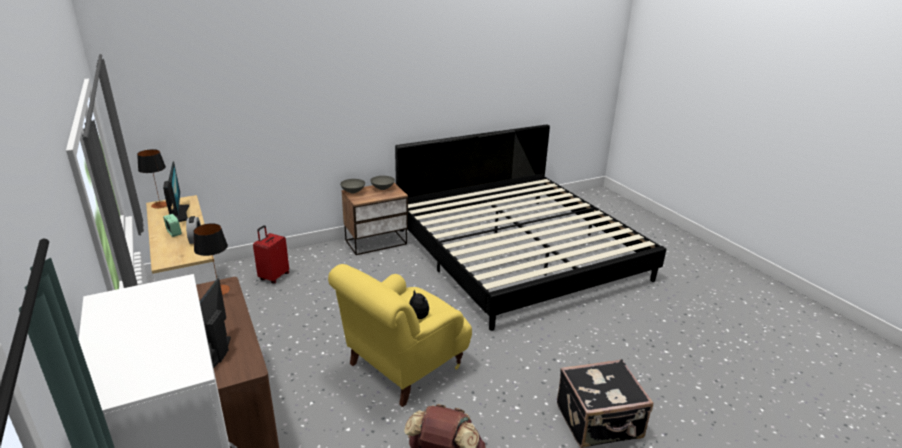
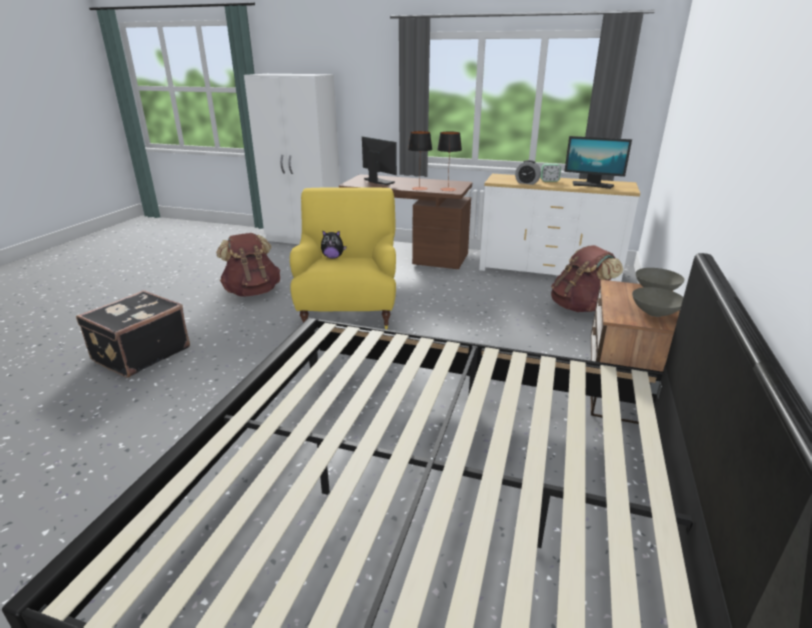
camera: 135 degrees right, 0 degrees up
table lamp [137,149,167,208] -> table lamp moved to [408,131,432,191]
red suitcase [253,225,289,284] -> brown backpack [551,245,623,312]

